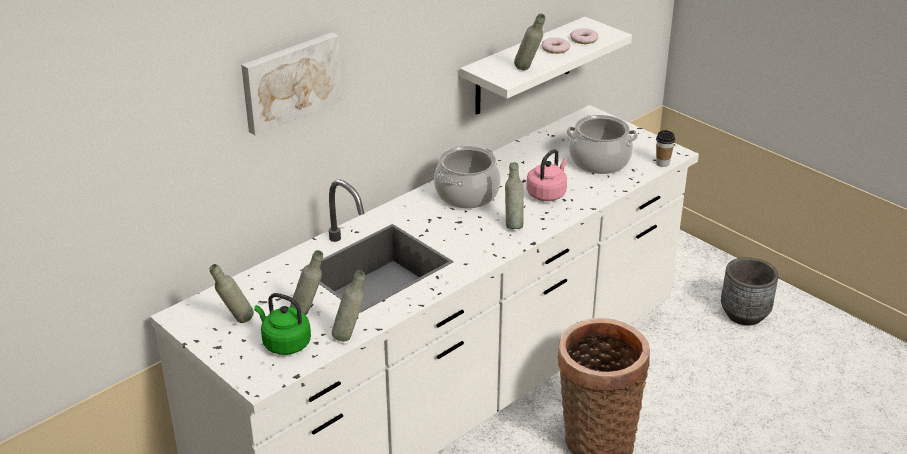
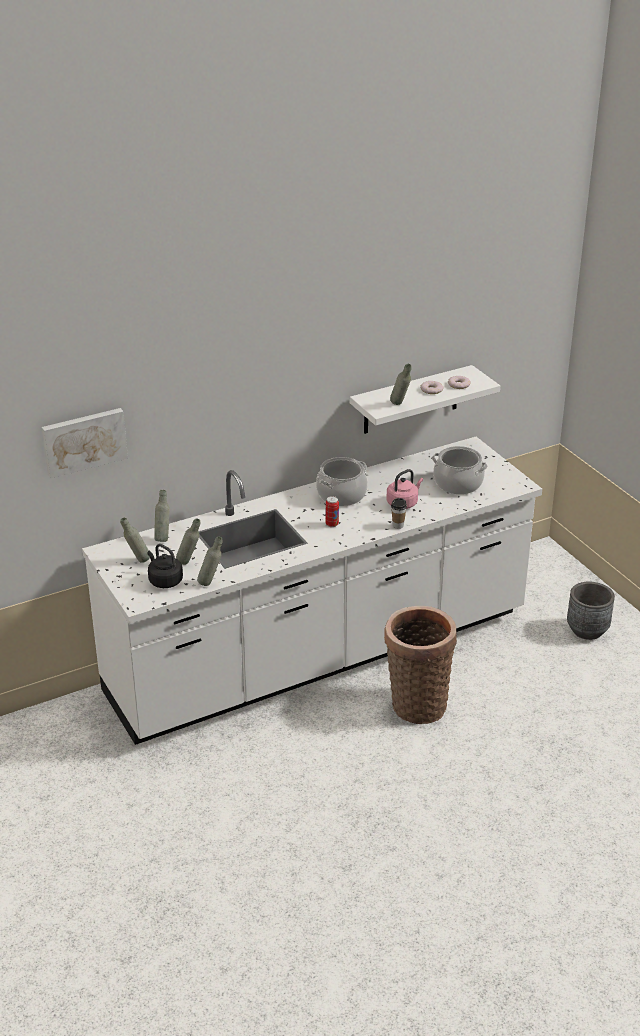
camera: 15 degrees right, 0 degrees up
picture [241,32,342,136] -> picture moved to [42,408,128,479]
green kettle [254,293,311,355] -> black kettle [148,544,183,588]
grey bottle [505,162,524,229] -> grey bottle moved to [154,490,170,542]
cup [656,130,675,167] -> cup moved to [391,498,407,529]
none -> can [326,496,339,527]

